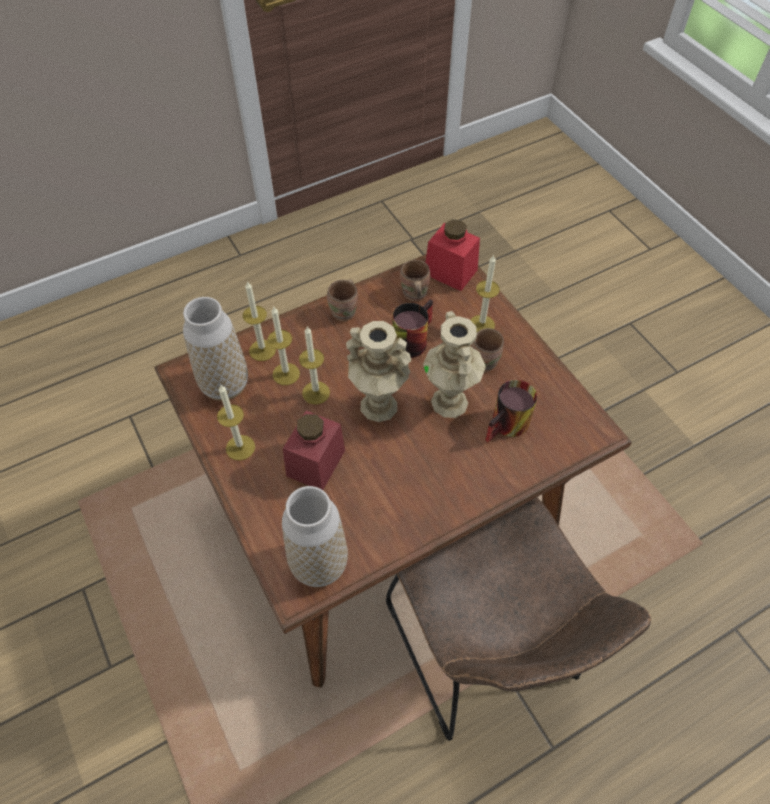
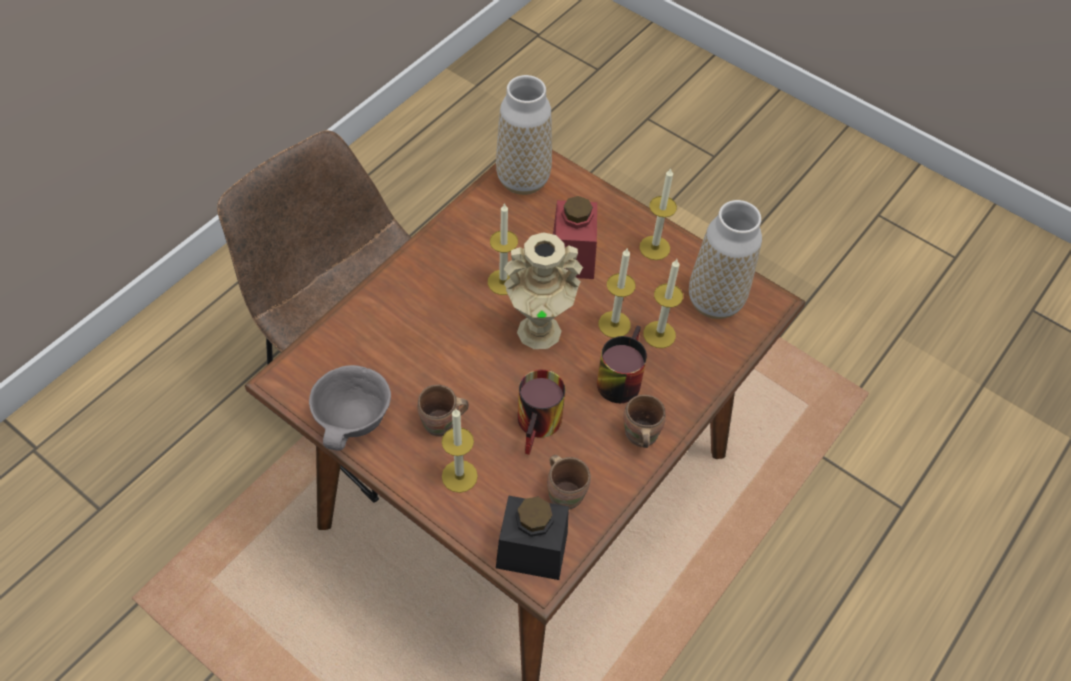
camera: 155 degrees right, 0 degrees up
candle [243,281,276,361] -> candle moved to [488,203,518,295]
beige vase [423,311,486,418] -> none
red jar [426,219,480,291] -> black jar [496,496,569,580]
mug [485,379,537,442] -> mug moved to [597,325,647,403]
none -> grey bowl [309,365,391,451]

